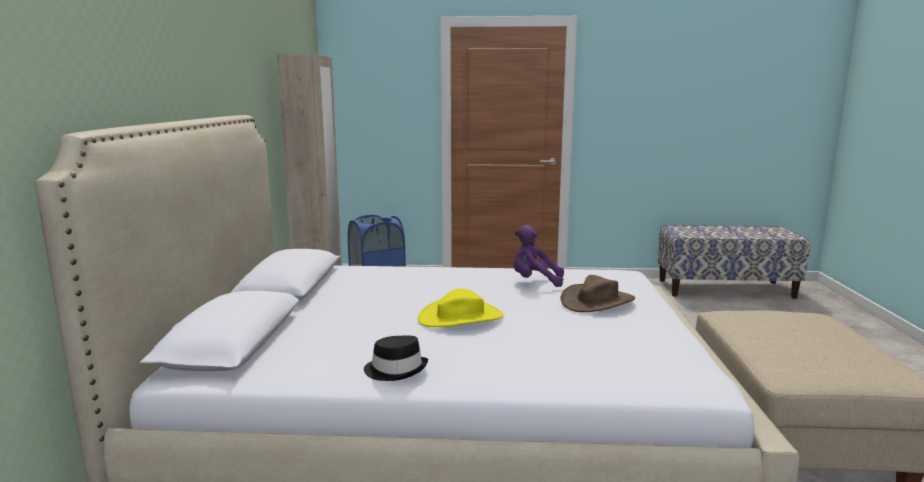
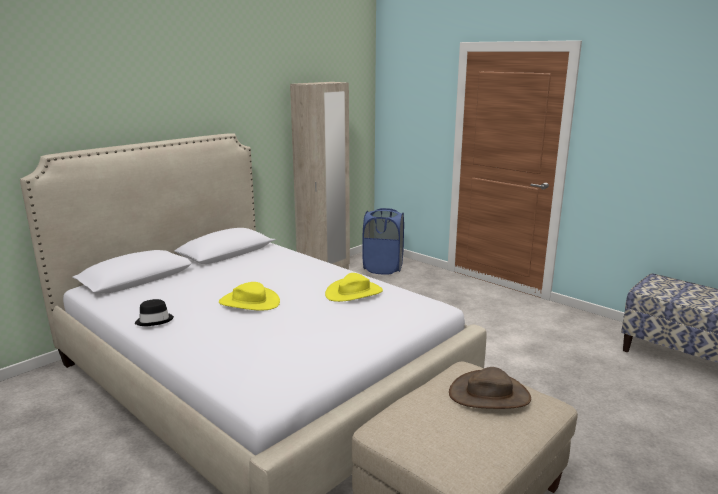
camera: 40 degrees right, 5 degrees up
purple plush toy [513,225,564,287] -> yellow hat [325,273,383,302]
brown hat [561,275,635,312] -> brown hat moved to [449,367,531,409]

